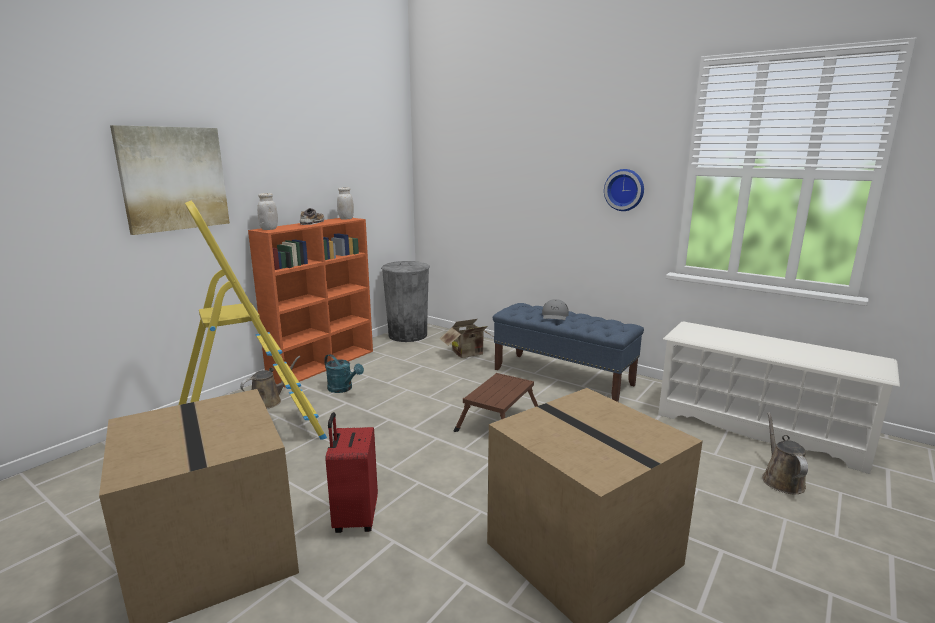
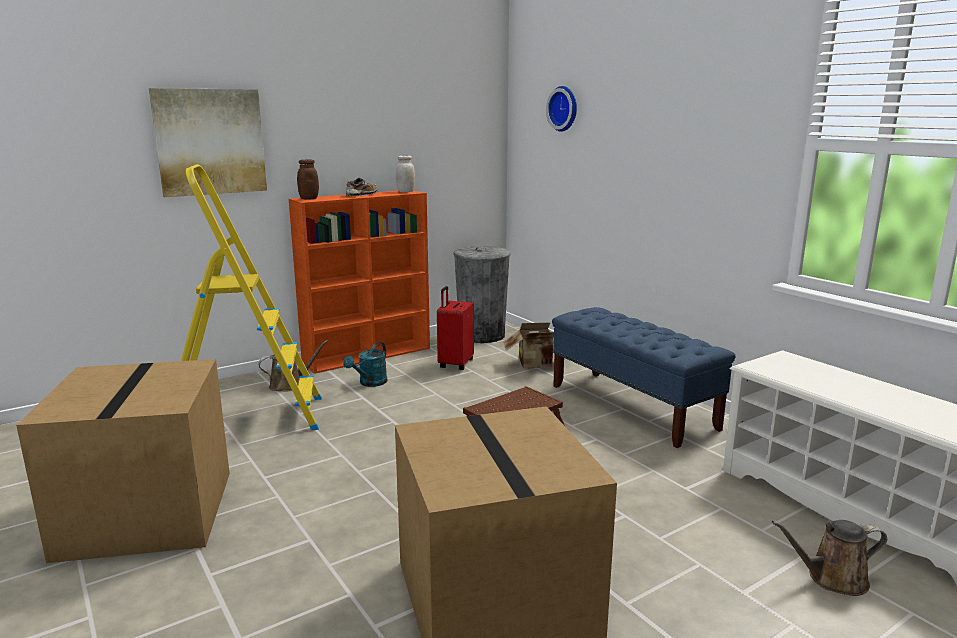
camera: 20 degrees right, 0 degrees up
white jar [257,193,278,230] -> brown jar [297,159,319,200]
turquoise watering can [324,354,364,393] -> turquoise watering can turned 60 degrees clockwise [343,342,388,387]
red suitcase [325,412,378,533] -> red suitcase moved to [437,286,474,370]
grey cap [542,299,569,320] -> none
wall clock [604,169,644,211] -> wall clock moved to [546,86,577,132]
brown watering can [762,412,808,494] -> brown watering can turned 120 degrees counterclockwise [772,520,887,596]

